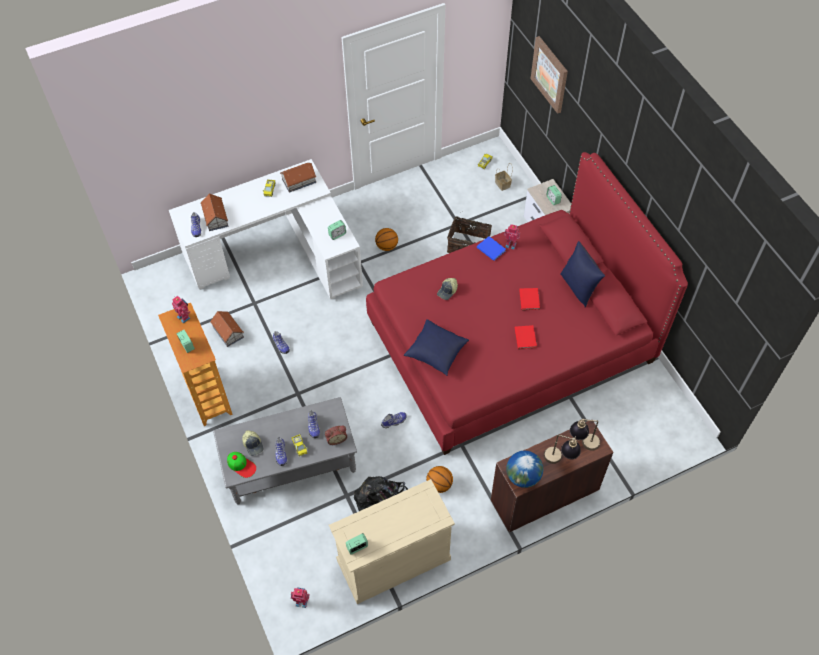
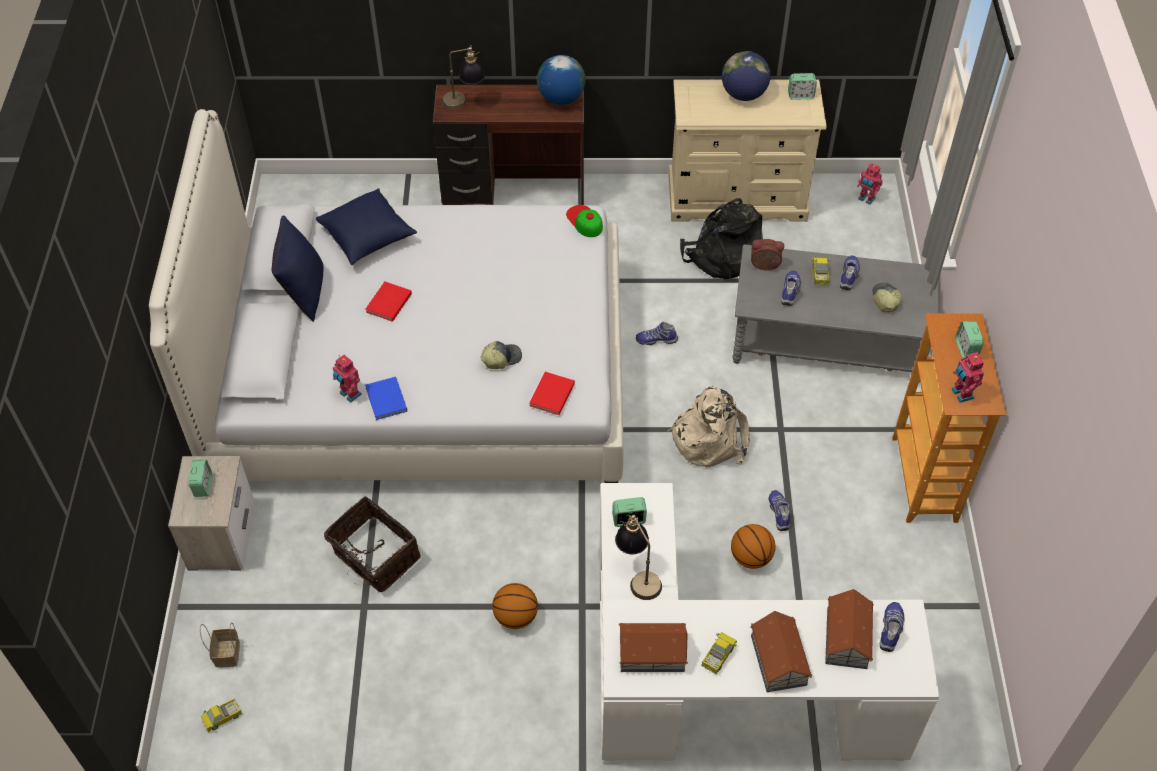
camera: 155 degrees left, 5 degrees down
toy house [210,311,244,347] -> toy house moved to [750,611,812,692]
cap [227,452,256,478] -> cap moved to [566,205,603,237]
red bed [366,152,688,455] -> white bed [149,109,624,483]
blue pillow [404,319,469,376] -> blue pillow moved to [316,188,417,265]
basketball [426,466,453,493] -> basketball moved to [731,524,776,569]
red book [515,325,537,349] -> red book moved to [529,372,575,415]
picture [531,36,568,114] -> none
table lamp [544,435,581,464] -> table lamp moved to [615,514,662,600]
none -> beige backpack [667,386,750,468]
none -> globe [722,51,770,101]

